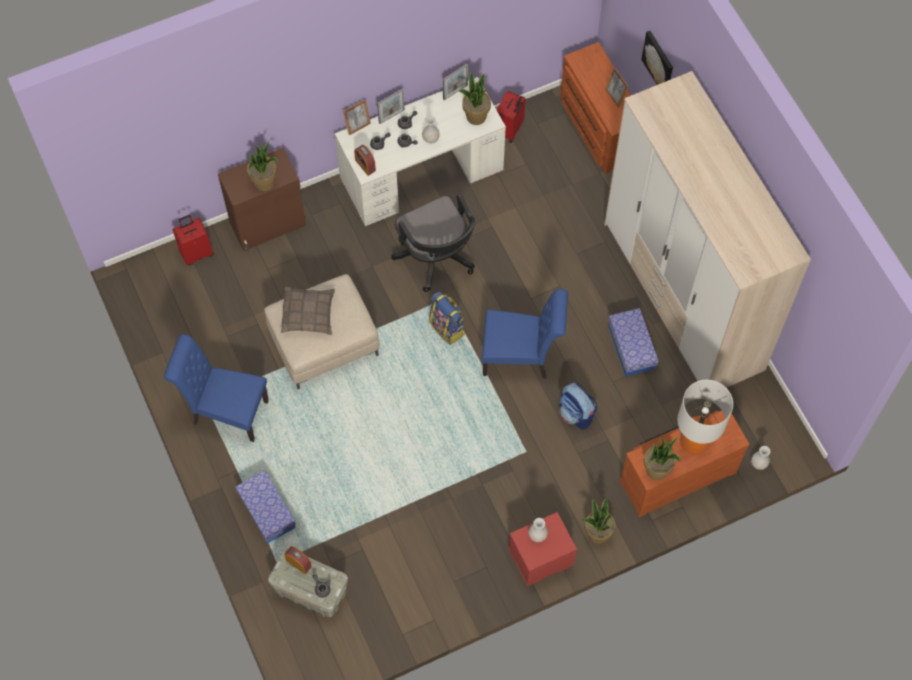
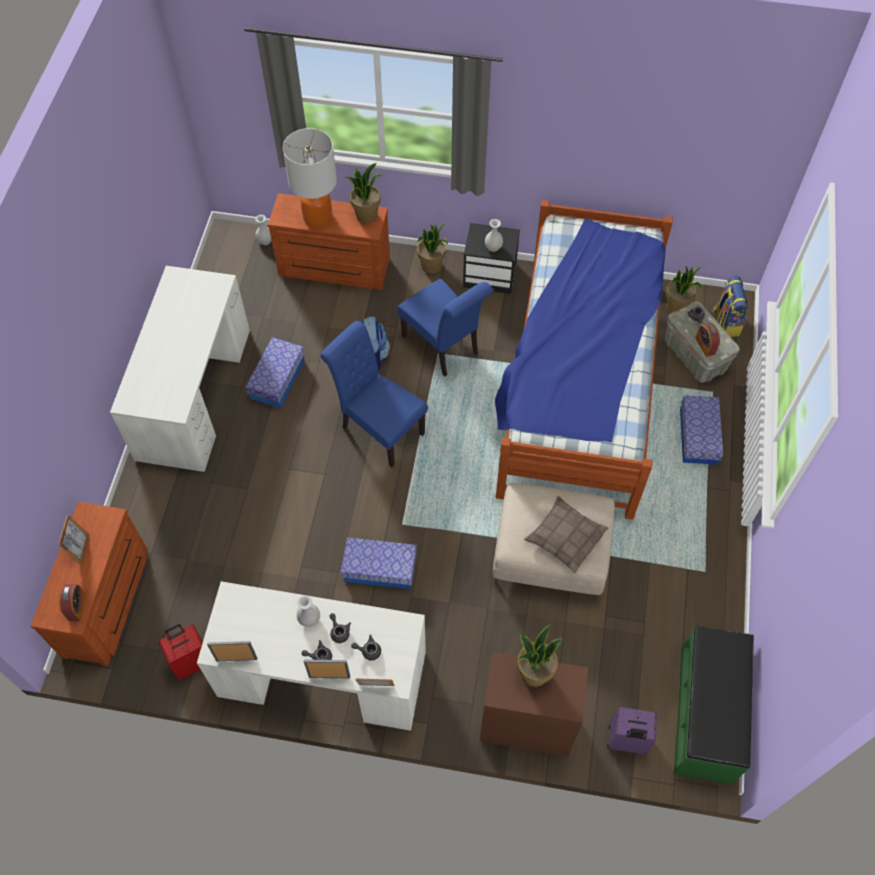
camera: 145 degrees left, 5 degrees down
blue chair [164,334,269,442] -> blue chair moved to [397,279,493,376]
red suitcase [173,215,214,265] -> purple suitcase [607,707,657,754]
alarm clock [354,145,376,176] -> alarm clock moved to [59,584,85,621]
black office chair [391,194,475,292] -> storage box [341,537,417,589]
backpack [429,292,465,345] -> backpack moved to [712,276,748,337]
potted plant [458,71,491,125] -> potted plant moved to [666,266,702,313]
red nightstand [509,512,577,587] -> black nightstand [463,223,520,294]
wardrobe [604,71,811,388] -> white desk [110,266,250,472]
picture [641,31,673,85] -> none
none -> bed [495,200,673,520]
none -> green bench [674,626,754,784]

